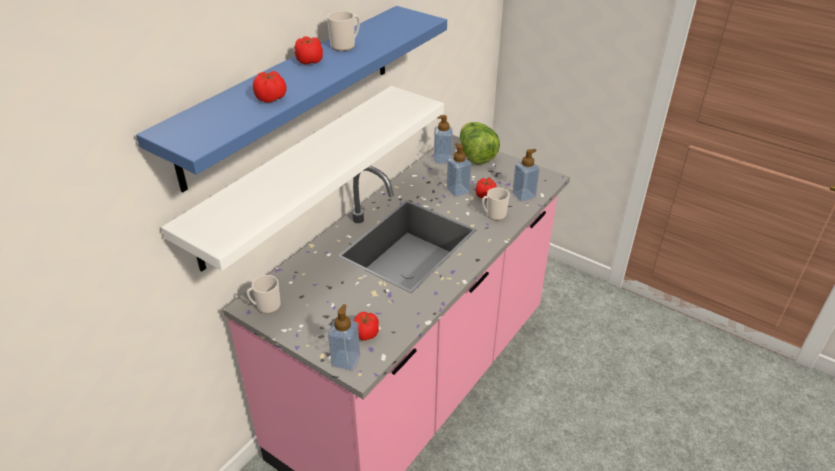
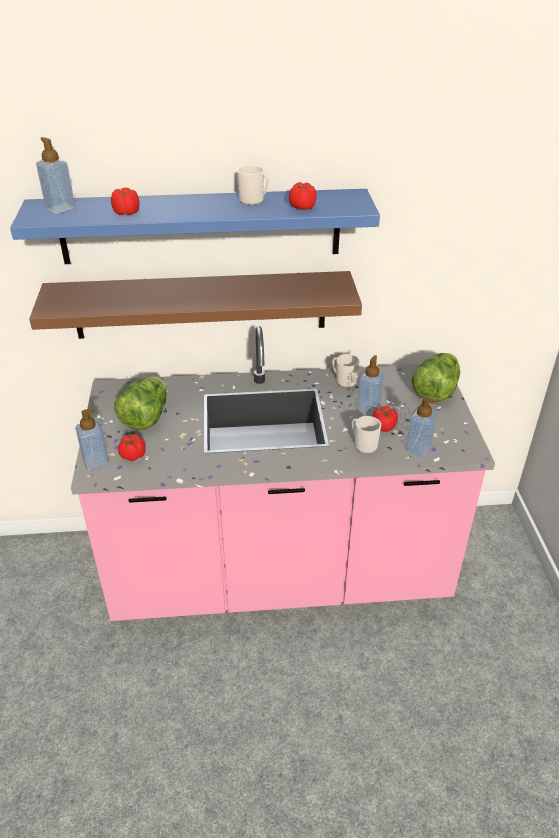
camera: 50 degrees right, 0 degrees up
white shelf [161,86,444,272] -> brown shelf [29,271,362,339]
mug [247,275,281,314] -> mug moved to [332,354,359,388]
tomato [295,36,323,64] -> tomato moved to [289,182,316,210]
soap dispenser [434,115,453,163] -> soap dispenser moved to [36,137,76,214]
none -> lettuce [114,377,167,430]

